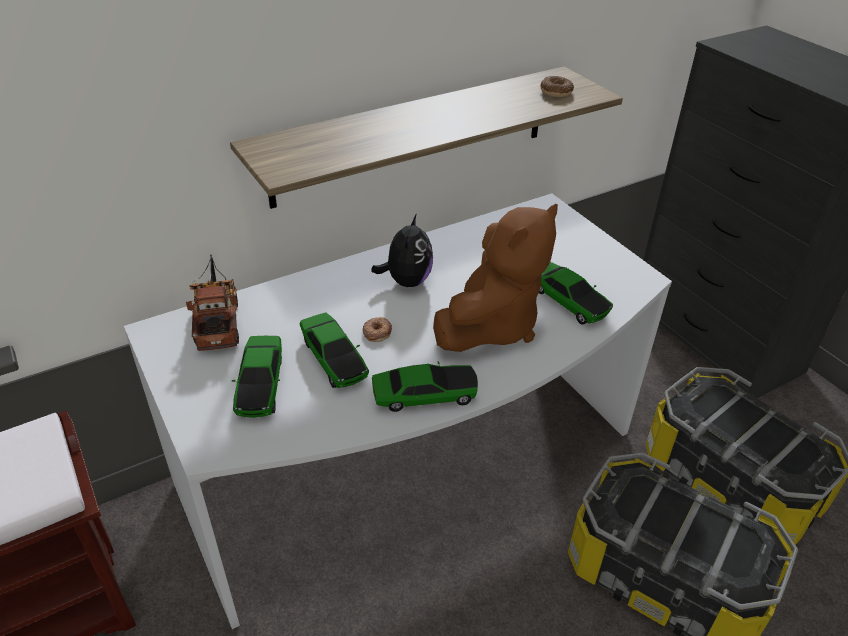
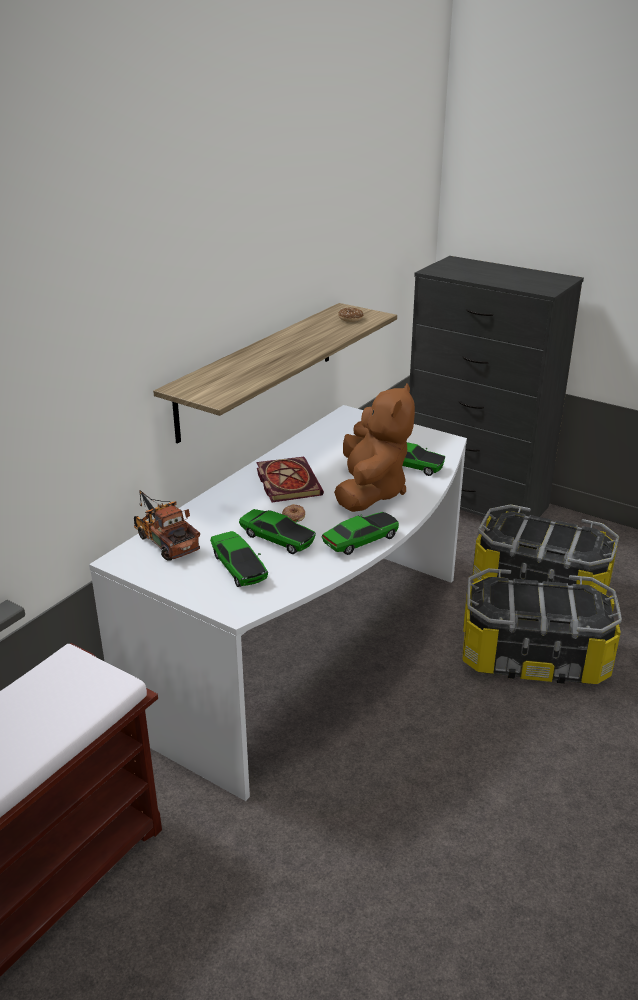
camera: 25 degrees left, 10 degrees down
plush toy [371,214,433,287] -> book [256,457,324,502]

